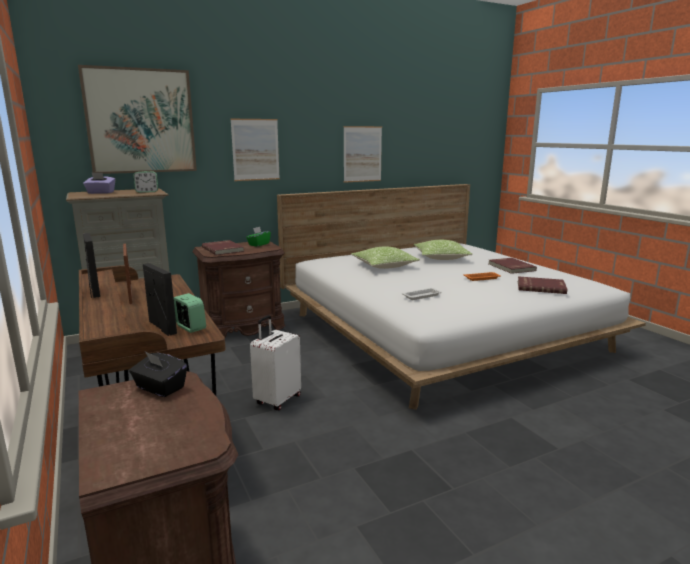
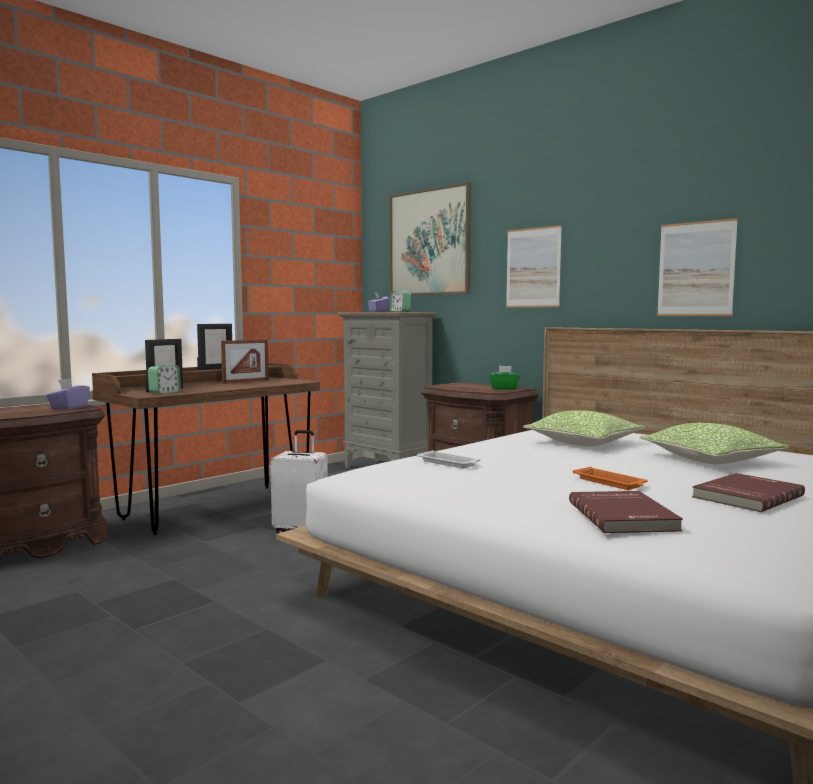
camera: 70 degrees right, 10 degrees down
black tissue box [129,352,187,397] -> purple tissue box [46,378,90,410]
red book [202,240,244,255] -> none

